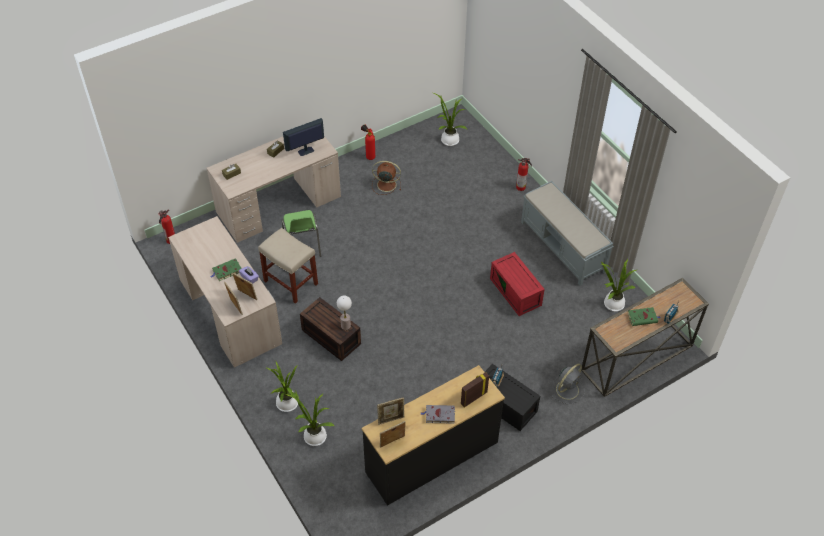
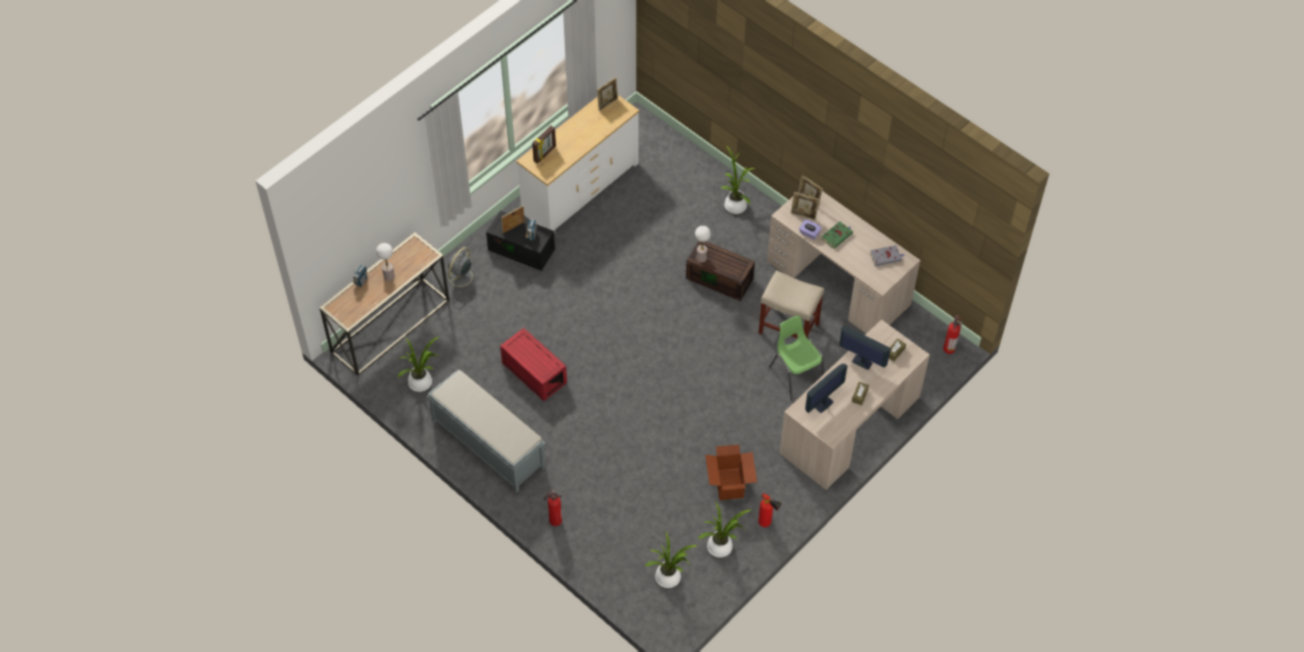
camera: 165 degrees right, 5 degrees up
potted plant [285,390,334,446] -> potted plant moved to [698,501,751,557]
black dresser [362,365,505,506] -> white dresser [516,95,639,233]
brown fan [372,161,401,195] -> cardboard box [705,445,757,500]
picture frame [377,397,404,425] -> picture frame moved to [501,206,524,233]
grey book [420,405,455,423] -> grey book moved to [870,245,904,267]
green book [628,307,660,326] -> table lamp [376,243,395,281]
none -> monitor [839,325,891,370]

